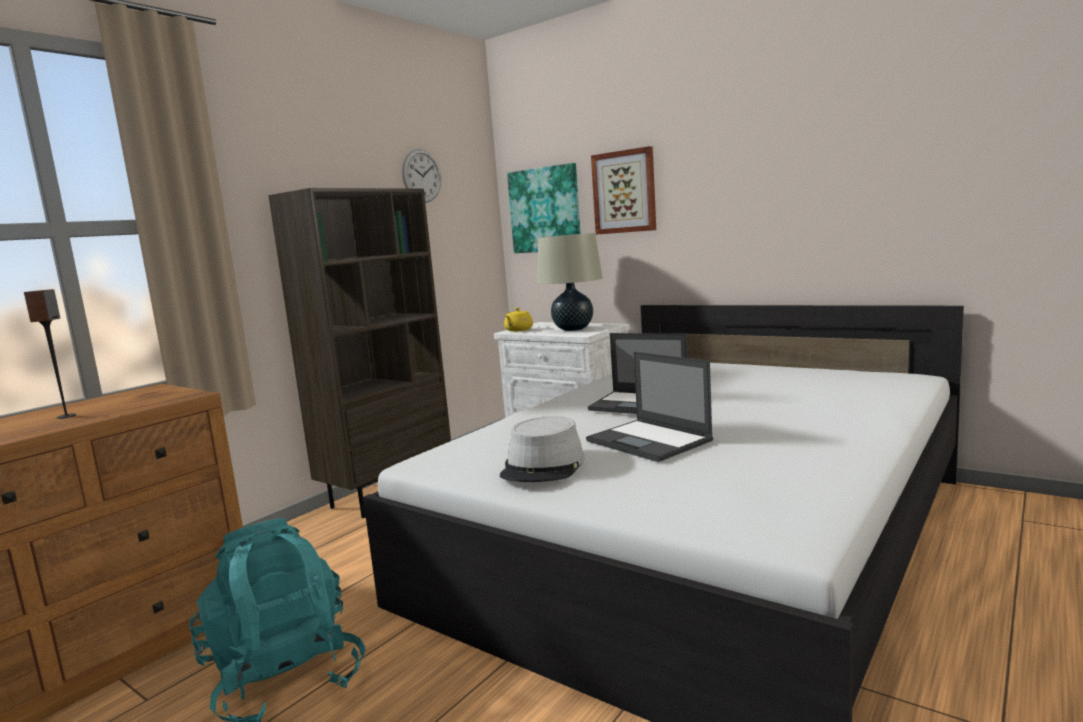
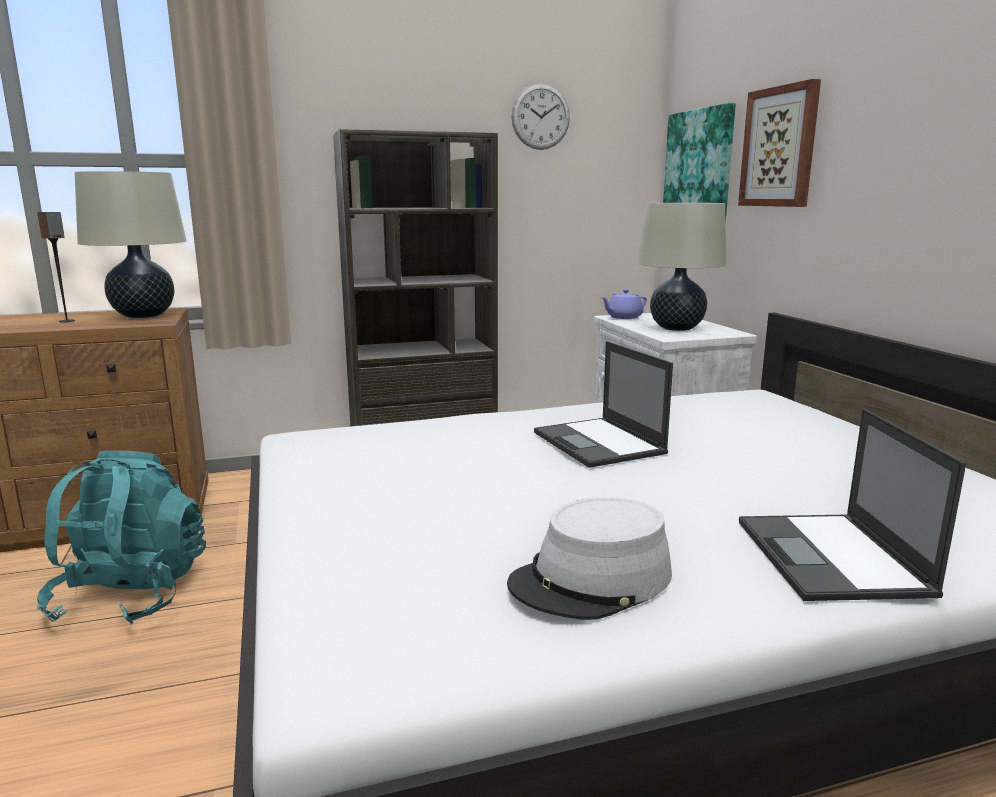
camera: 35 degrees right, 5 degrees up
grey hat [500,416,584,482] -> grey hat moved to [507,497,672,620]
yellow teapot [504,308,533,332] -> purple teapot [601,289,647,319]
laptop [586,352,713,462] -> laptop moved to [739,409,966,601]
none -> beige table lamp [74,171,186,318]

